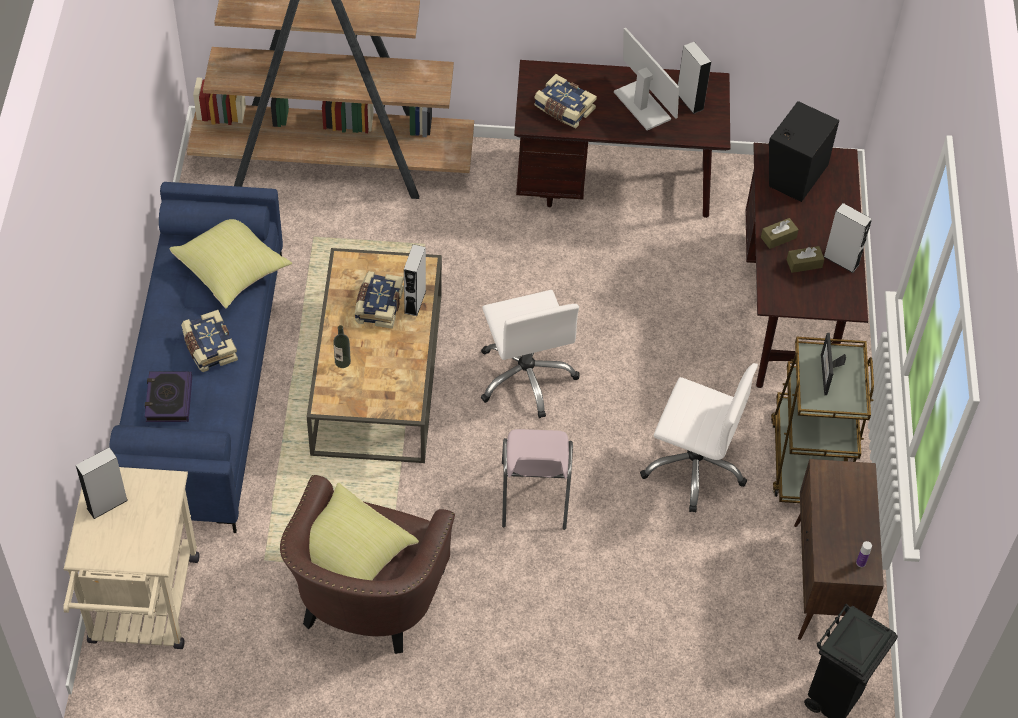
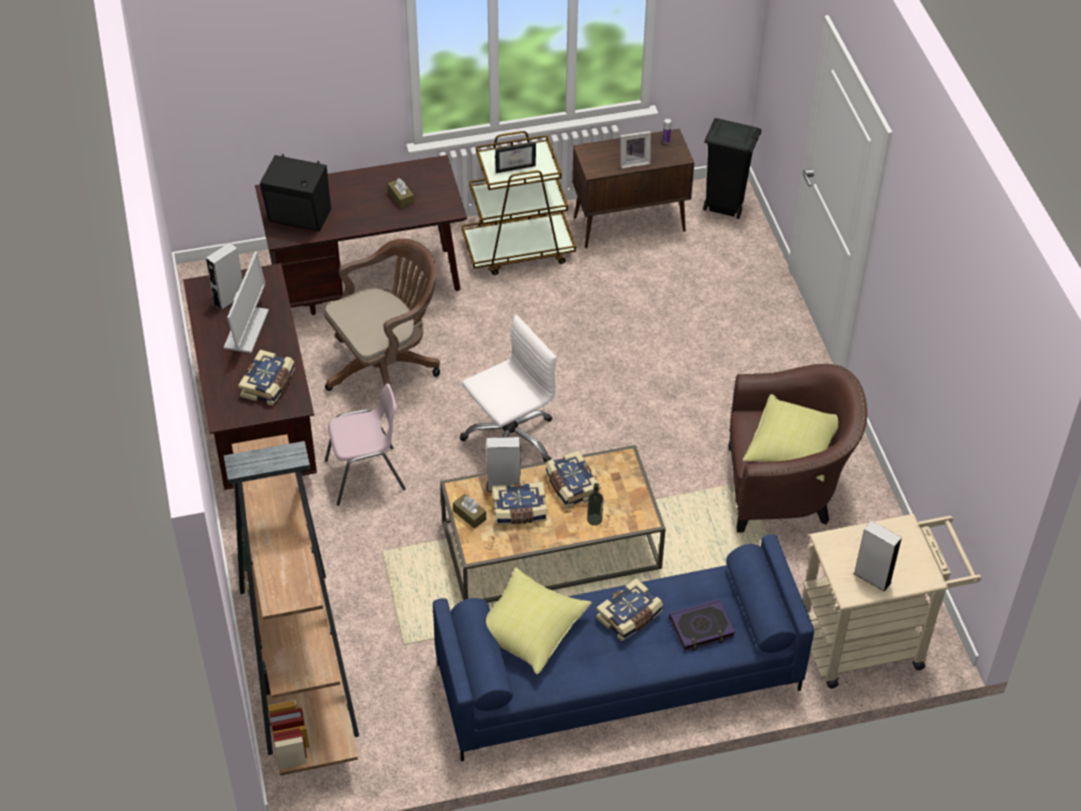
camera: 105 degrees left, 5 degrees down
pink chair [502,429,573,530] -> pink chair moved to [325,384,406,506]
monitor [614,27,679,131] -> monitor turned 150 degrees clockwise [224,251,269,353]
white office chair [640,363,758,512] -> none
brown tissue box [761,218,799,249] -> brown tissue box moved to [453,494,486,529]
grey speaker [824,203,872,273] -> none
none -> brown office chair [324,239,440,391]
none -> book [545,451,601,509]
none -> picture frame [620,131,651,168]

